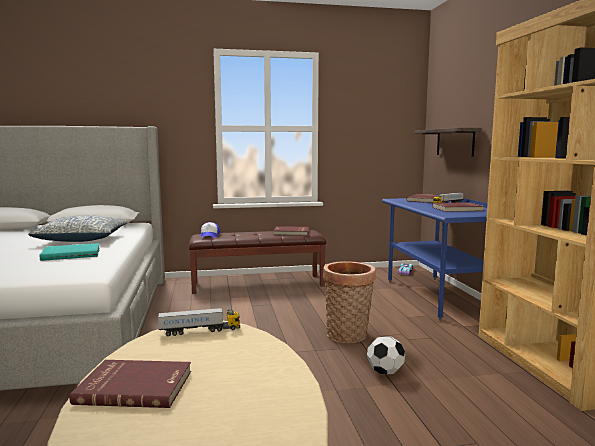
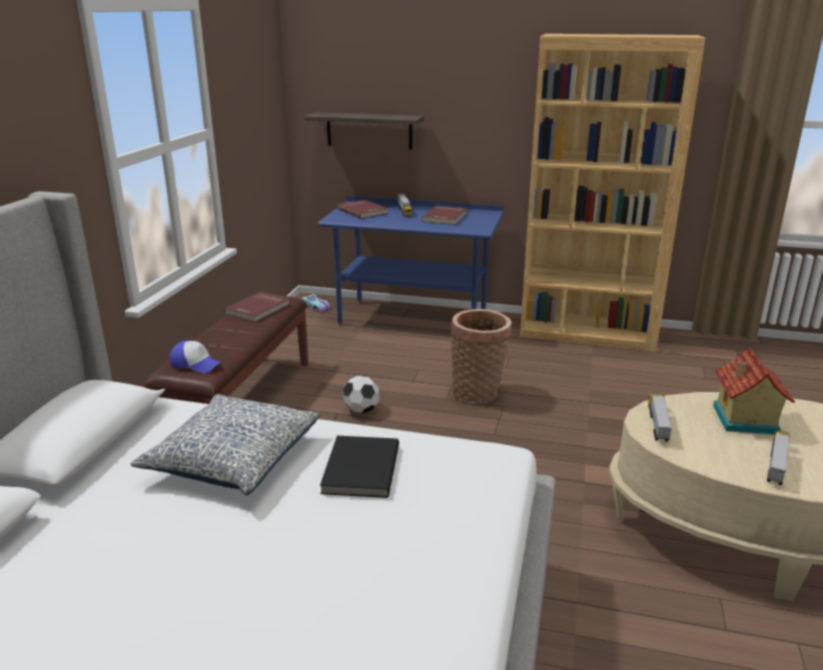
camera: 65 degrees left, 15 degrees up
turquoise book [40,243,100,261] -> black book [320,436,399,498]
red book [70,360,191,408] -> toy truck [767,430,790,485]
football [367,336,405,375] -> football moved to [343,376,379,413]
none -> toy house [713,347,795,434]

